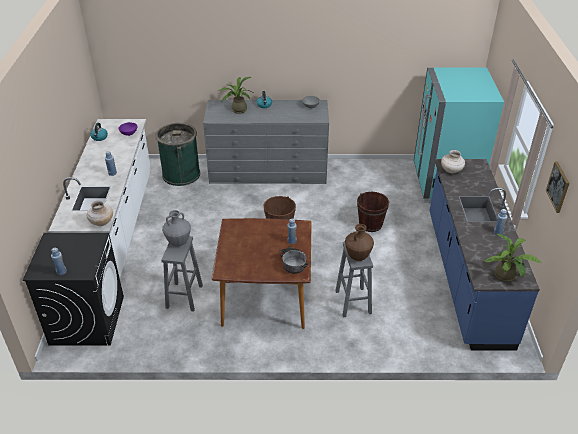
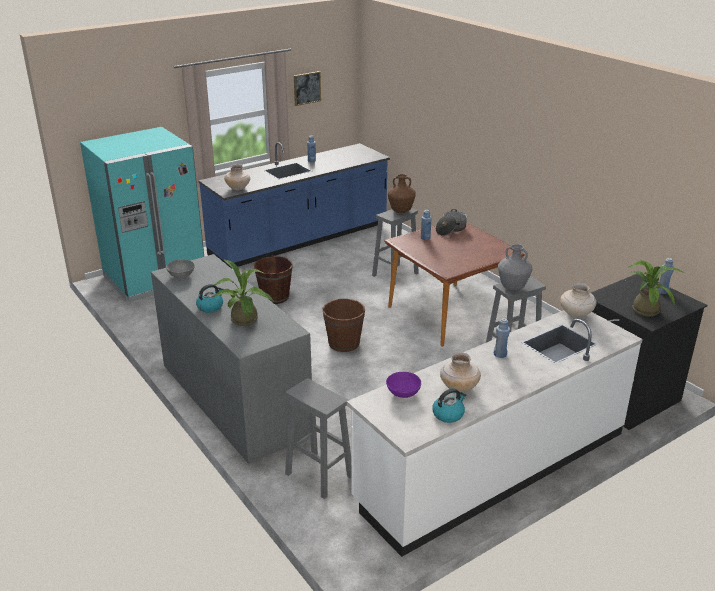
camera: 125 degrees left, 10 degrees down
green trash can [155,123,200,186] -> grey stool [285,378,351,499]
potted plant [484,233,541,282] -> potted plant moved to [628,259,684,317]
none -> beige vase [440,352,481,392]

